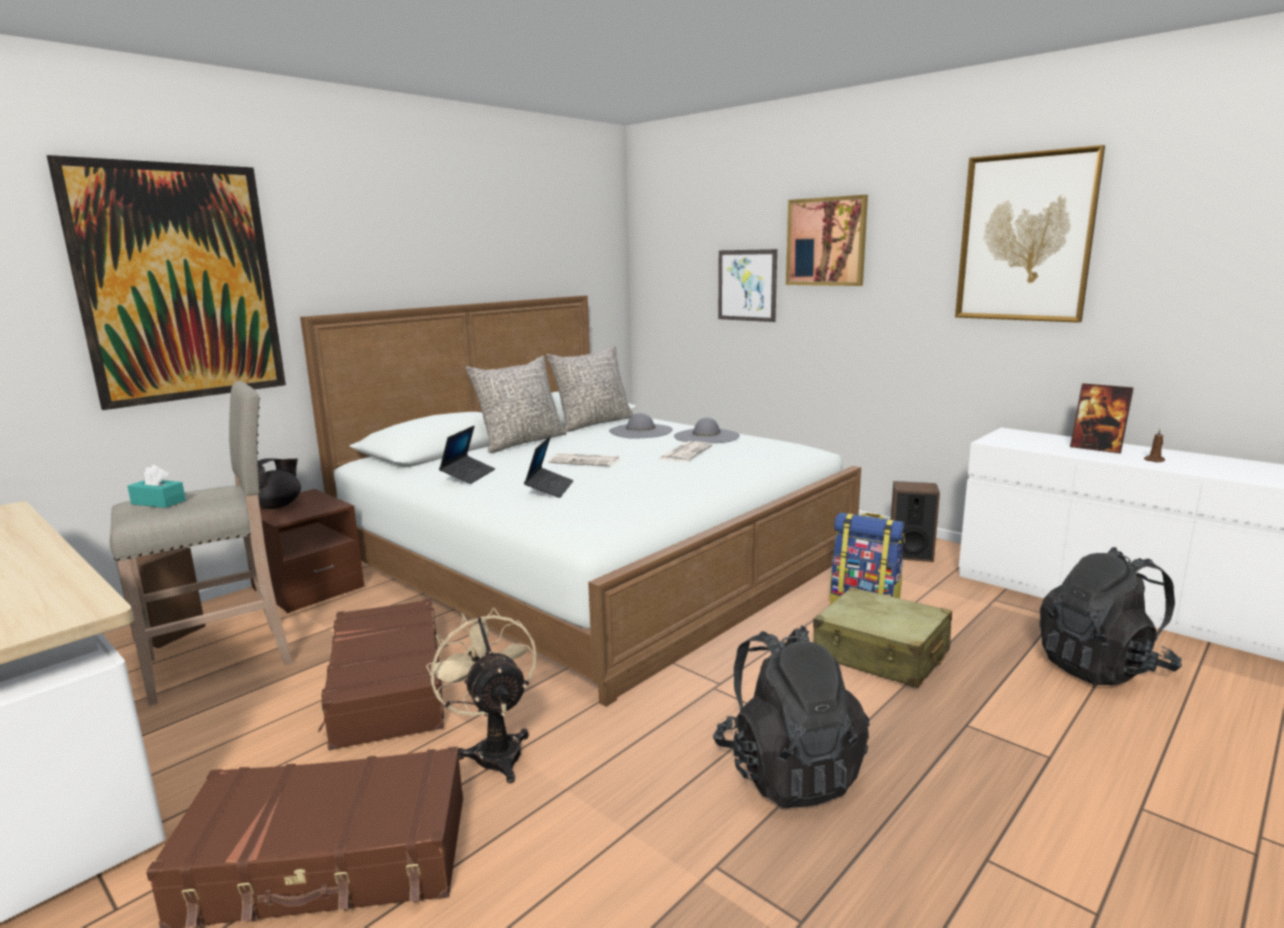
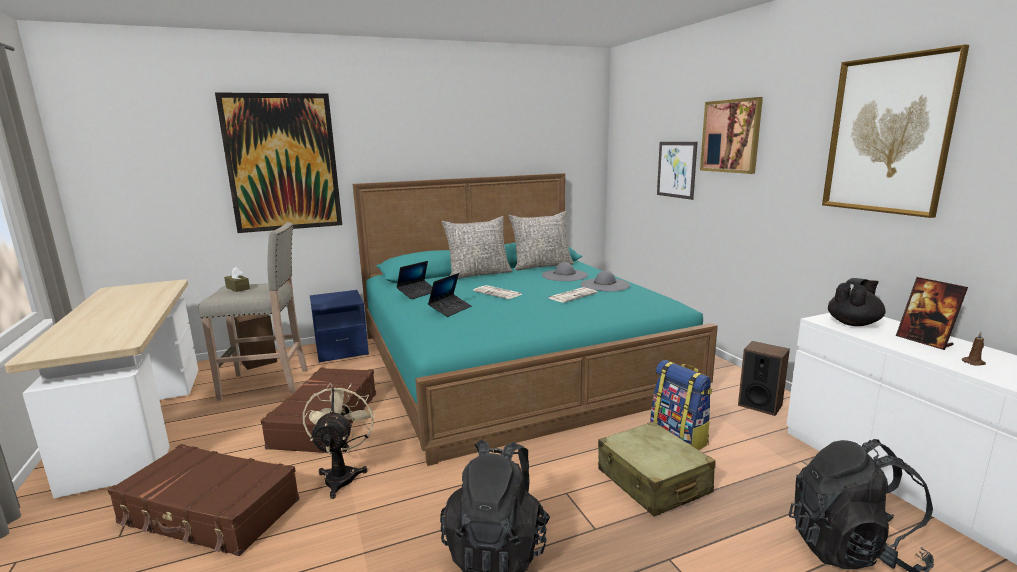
camera: 25 degrees right, 0 degrees up
turquoise tissue box [127,465,186,508] -> brown tissue box [224,267,250,292]
brown nightstand [247,489,364,613] -> blue nightstand [310,290,369,363]
black teapot [258,458,301,509] -> black teapot moved to [828,278,885,326]
white bed [300,295,861,707] -> turquoise bed [353,173,718,466]

